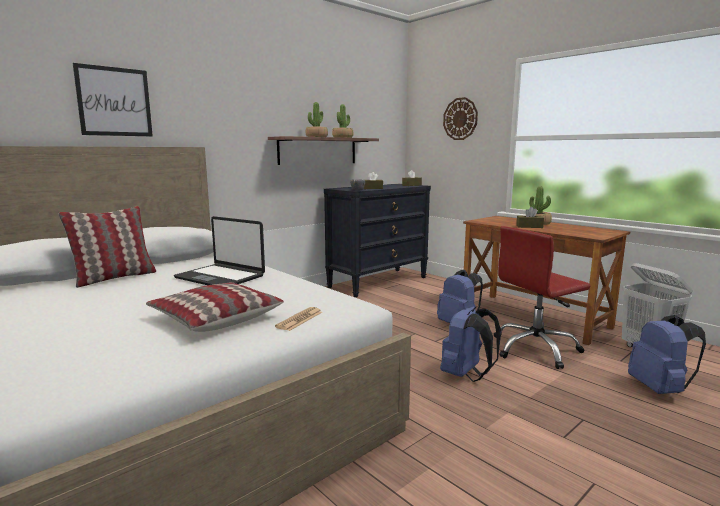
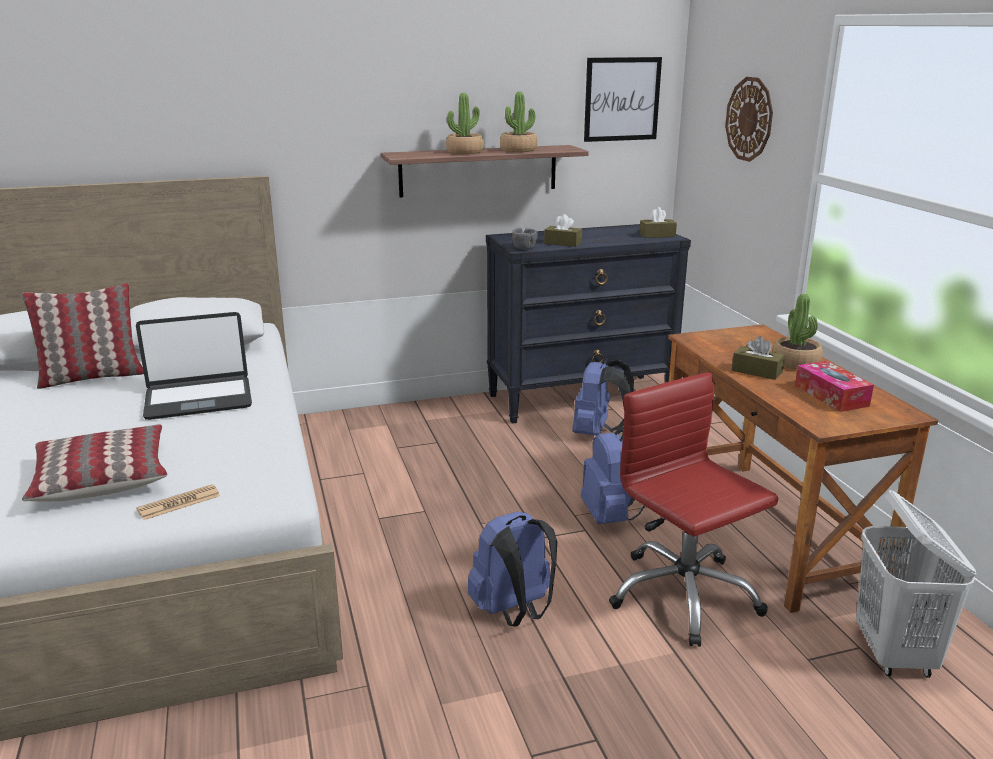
camera: 25 degrees right, 10 degrees up
picture [73,63,153,136] -> picture moved to [584,57,662,142]
laptop [174,216,265,285] -> laptop turned 75 degrees counterclockwise [136,312,252,420]
red office chair [494,226,590,369] -> red office chair turned 60 degrees clockwise [609,372,779,647]
blue backpack [628,315,706,394] -> blue backpack moved to [572,359,634,436]
none -> tissue box [795,361,874,412]

